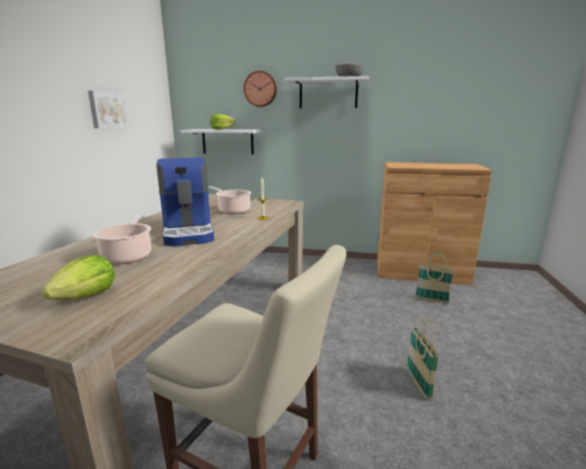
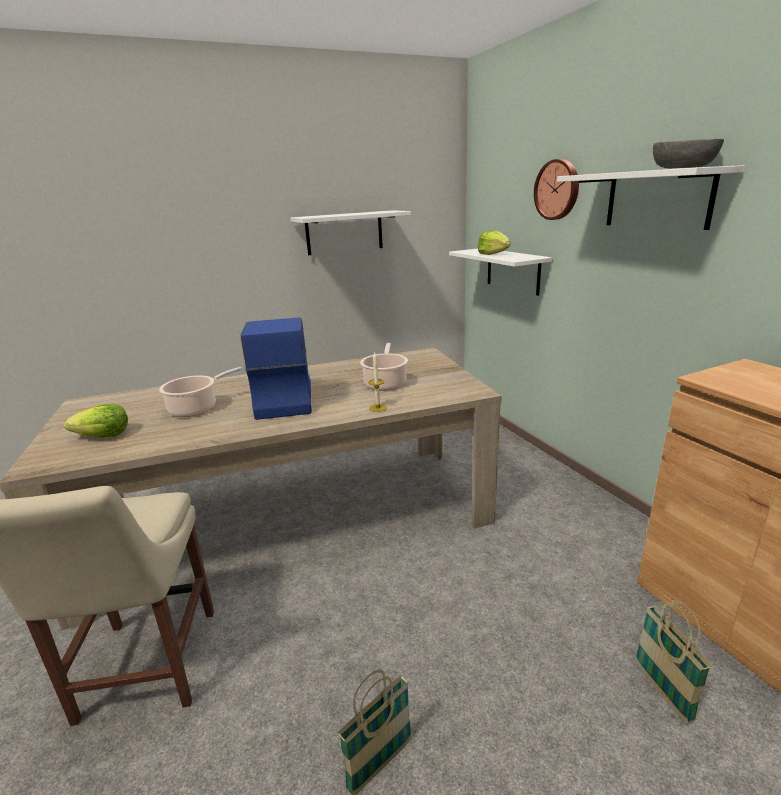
camera: 55 degrees right, 5 degrees up
picture [88,91,131,128] -> white shelf [290,210,411,255]
coffee machine [156,157,214,247] -> coffee machine turned 135 degrees clockwise [241,317,312,420]

